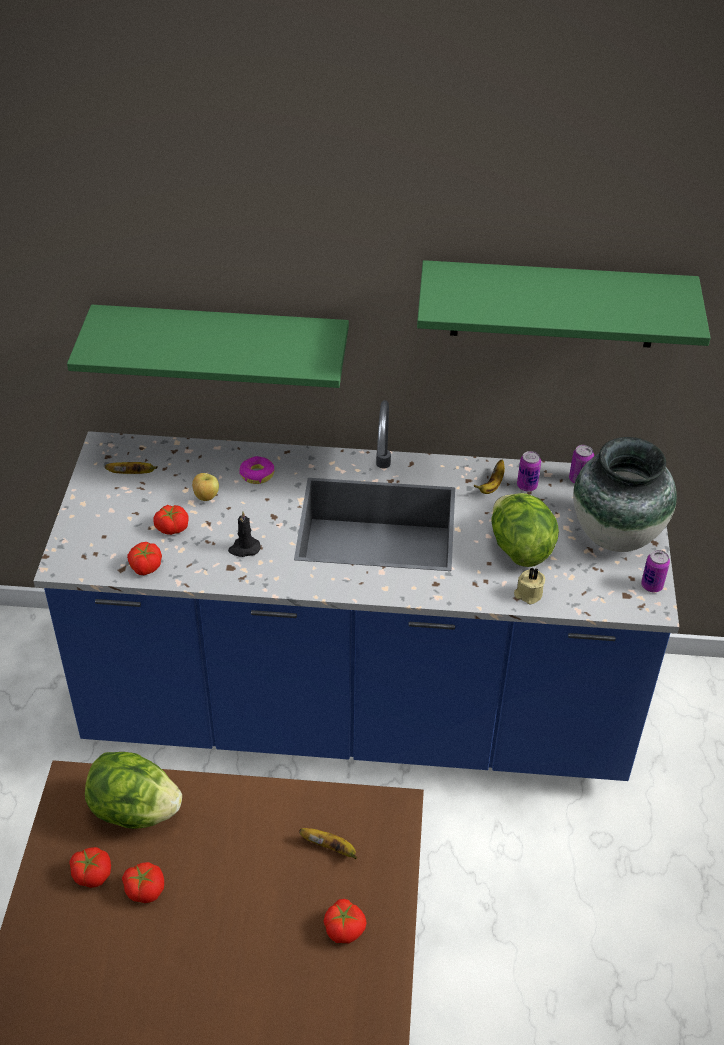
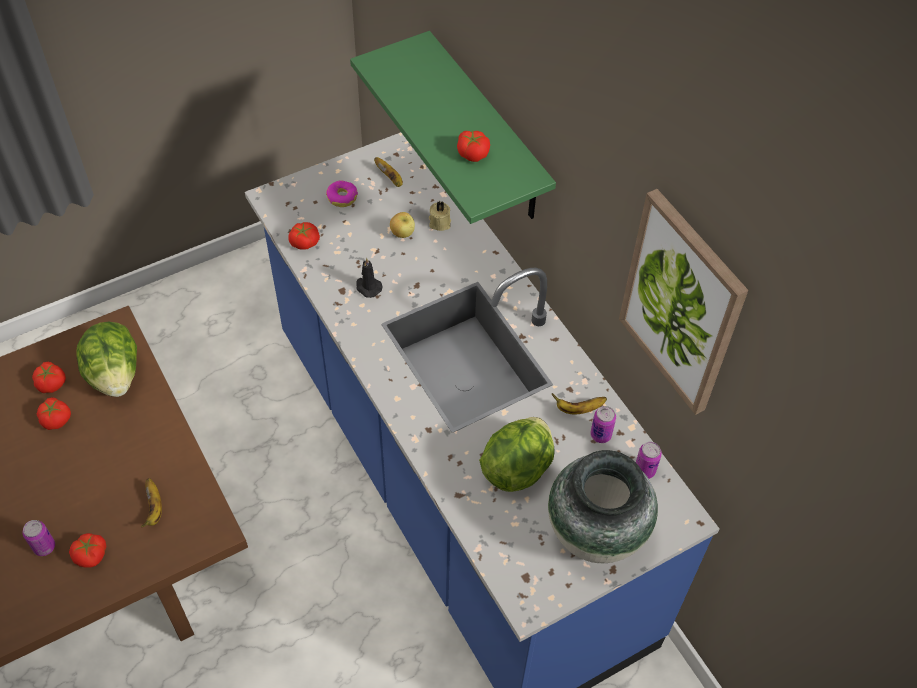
camera: 55 degrees right, 10 degrees up
tomato [153,505,188,535] -> tomato moved to [457,130,490,162]
donut [239,456,274,484] -> donut moved to [326,180,358,207]
green shelf [417,260,711,348] -> picture [619,189,748,415]
beige candle [514,567,545,604] -> beige candle moved to [429,201,451,231]
can [641,550,670,592] -> can moved to [23,520,55,556]

